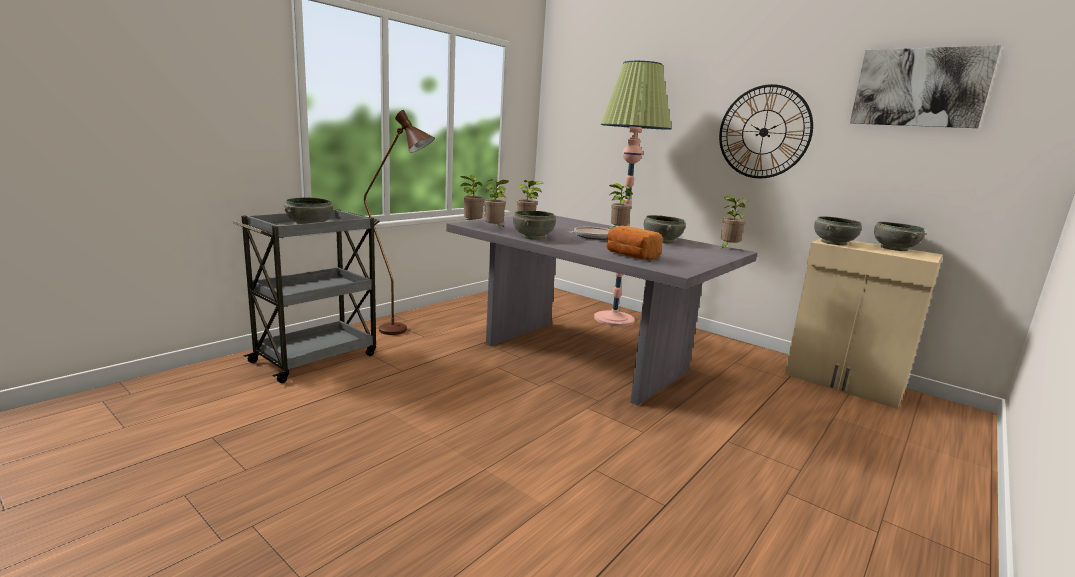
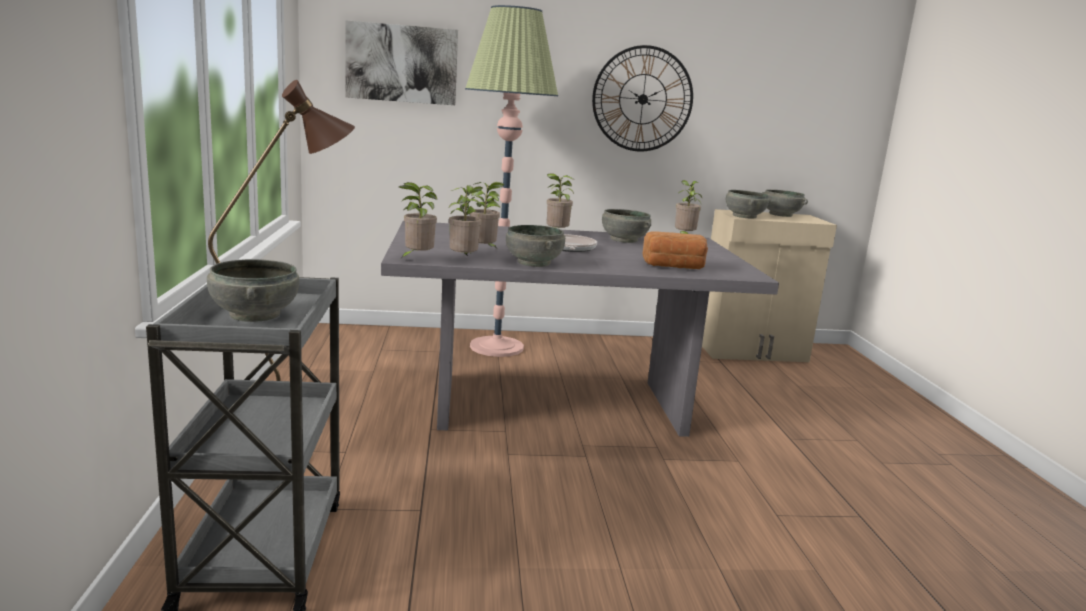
camera: 45 degrees left, 0 degrees up
picture [850,45,1001,128] -> picture moved to [345,20,458,105]

